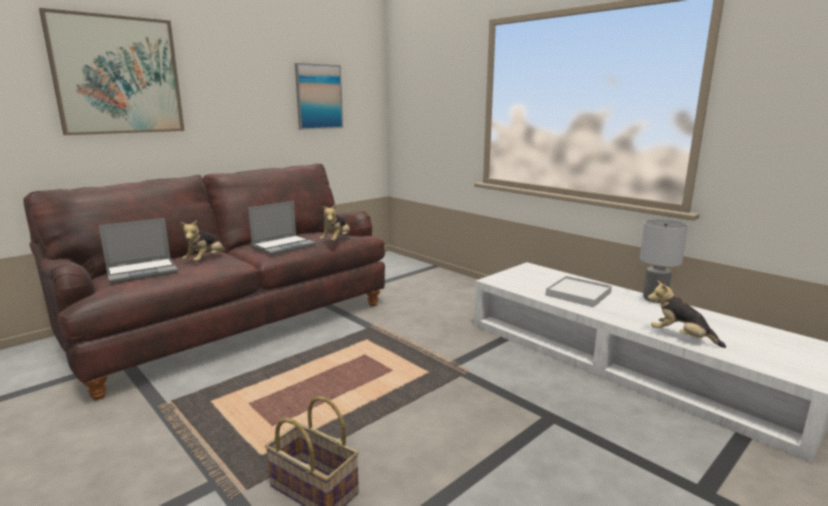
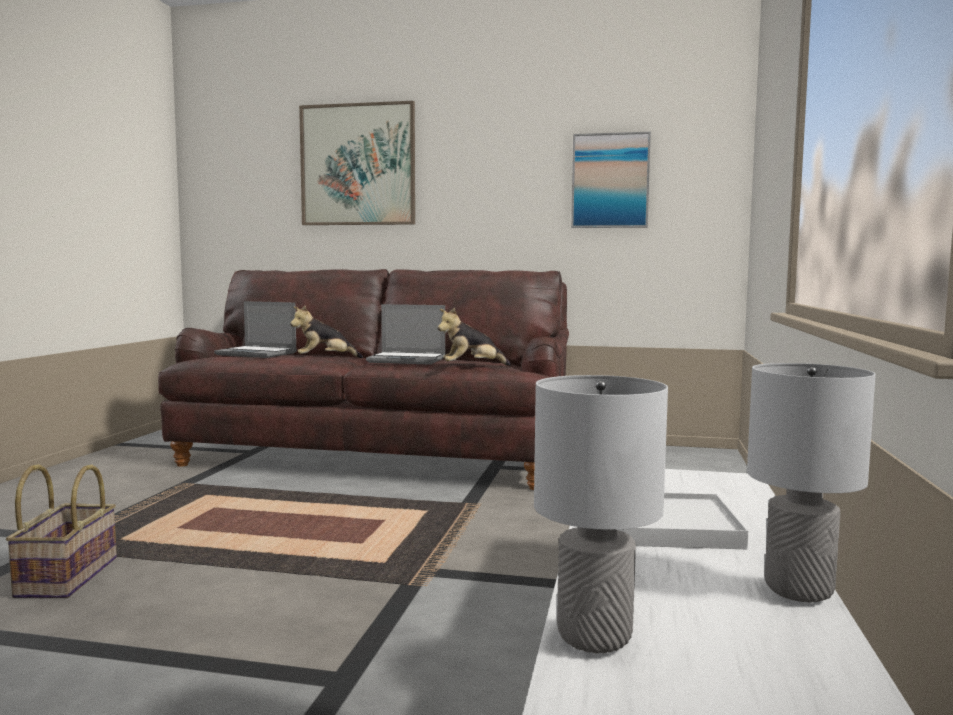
camera: 55 degrees right, 10 degrees down
plush toy [648,280,726,348] -> grey table lamp [534,375,668,653]

